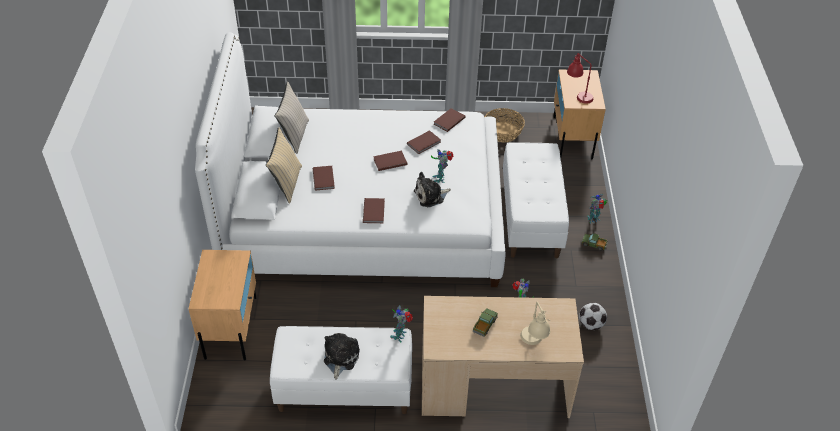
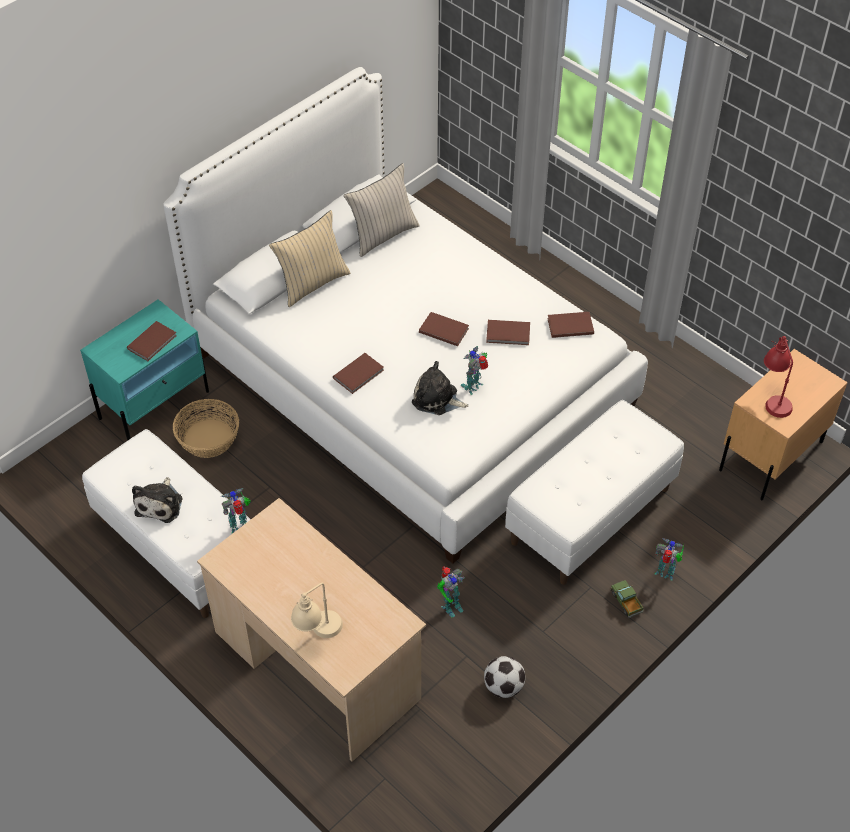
camera: 45 degrees right, 5 degrees up
beige nightstand [189,250,256,360] -> turquoise nightstand [80,299,209,441]
brown book [313,166,335,190] -> brown book moved to [127,321,177,361]
plush toy [324,333,360,380] -> plush toy turned 135 degrees clockwise [132,477,182,523]
toy truck [473,308,498,337] -> none
basket [485,108,525,142] -> basket moved to [173,399,239,458]

